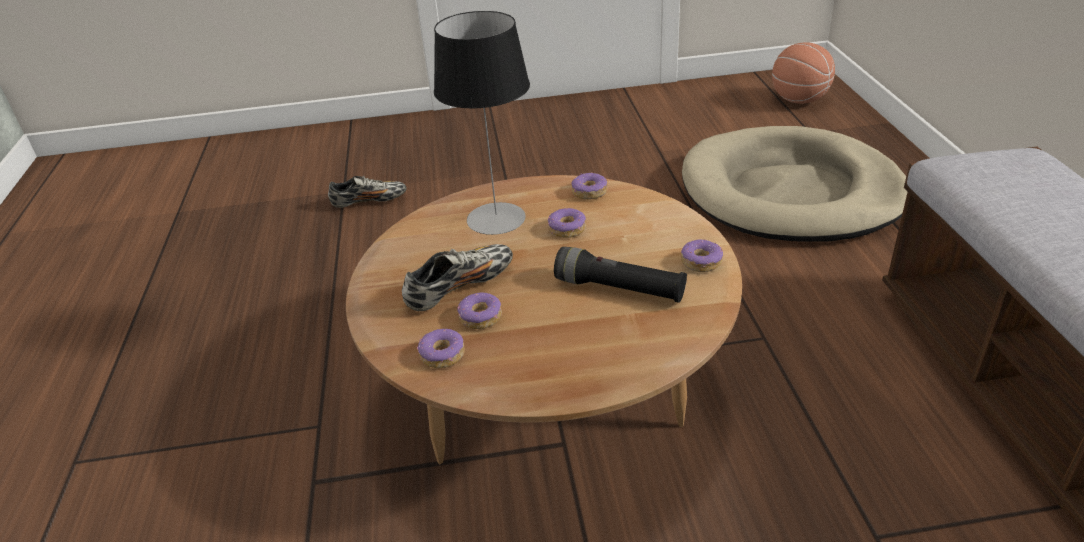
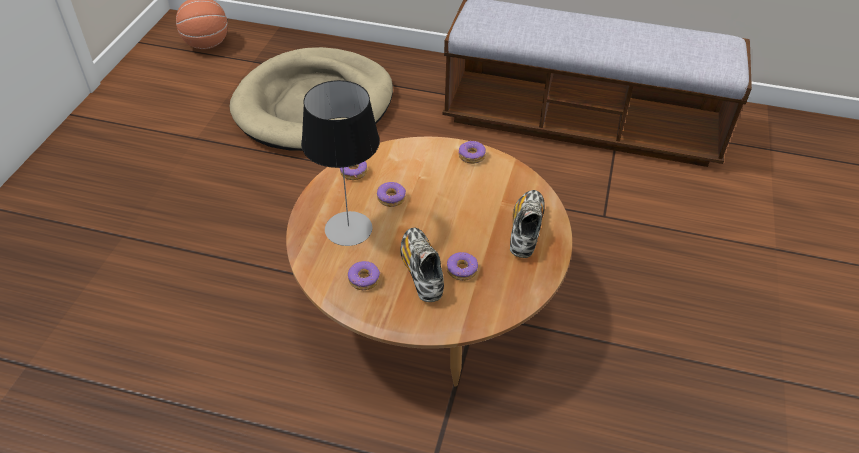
camera: 70 degrees left, 10 degrees up
shoe [328,176,407,208] -> shoe moved to [510,190,545,258]
donut [417,329,465,368] -> donut moved to [348,261,381,290]
black flashlight [554,247,687,303] -> none

